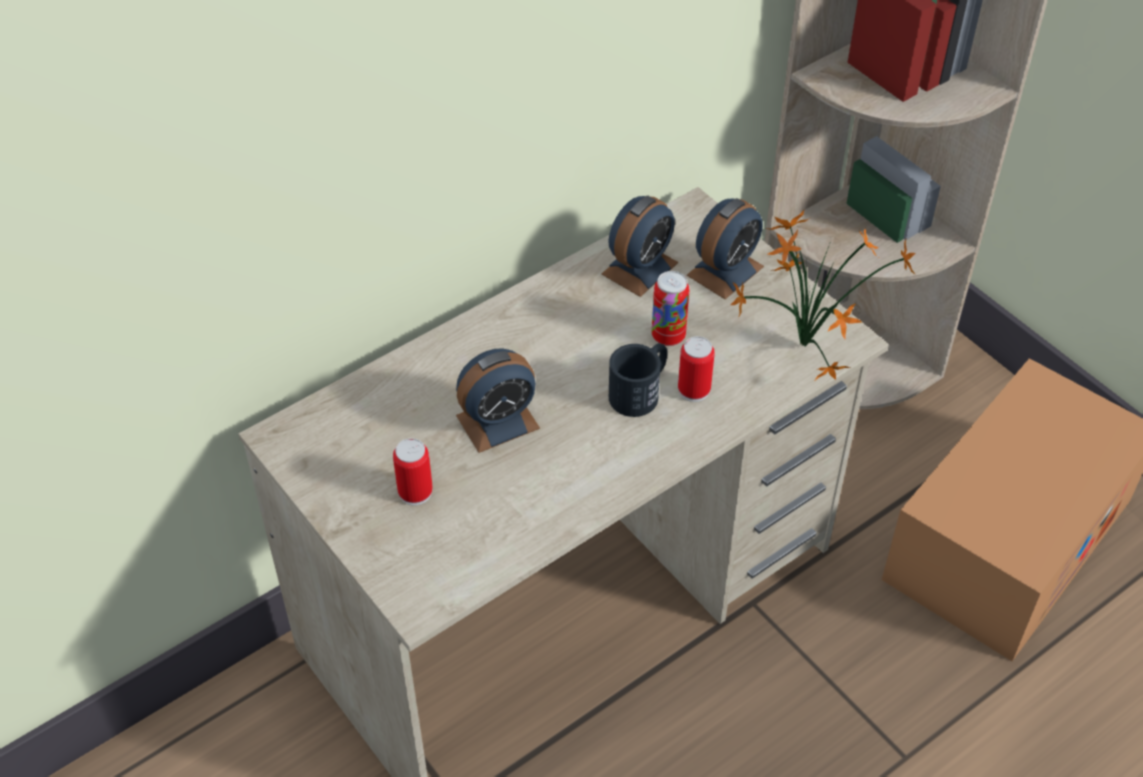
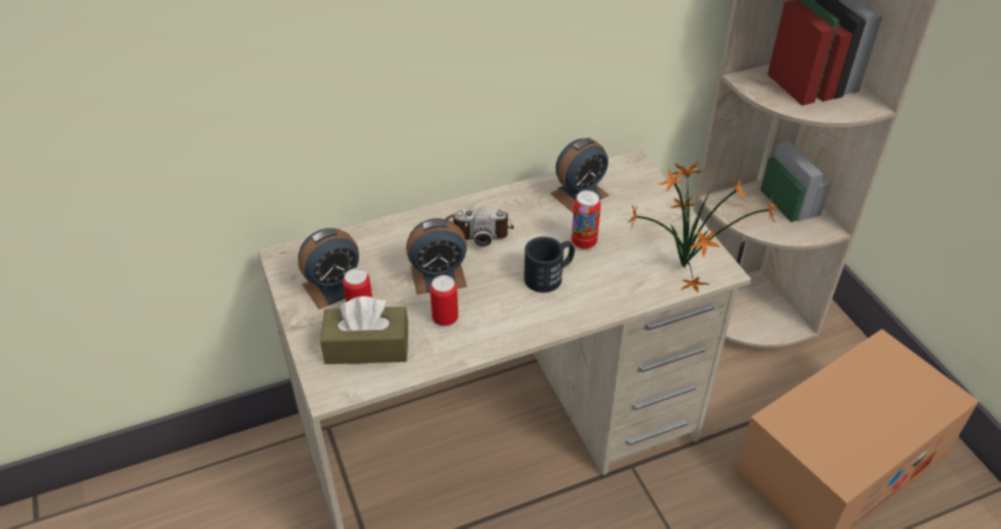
camera: 15 degrees right, 5 degrees down
can [678,336,715,402] -> can moved to [430,275,458,328]
alarm clock [687,198,764,299] -> alarm clock moved to [298,228,359,309]
none -> brown tissue box [320,296,408,364]
none -> camera [445,207,514,247]

